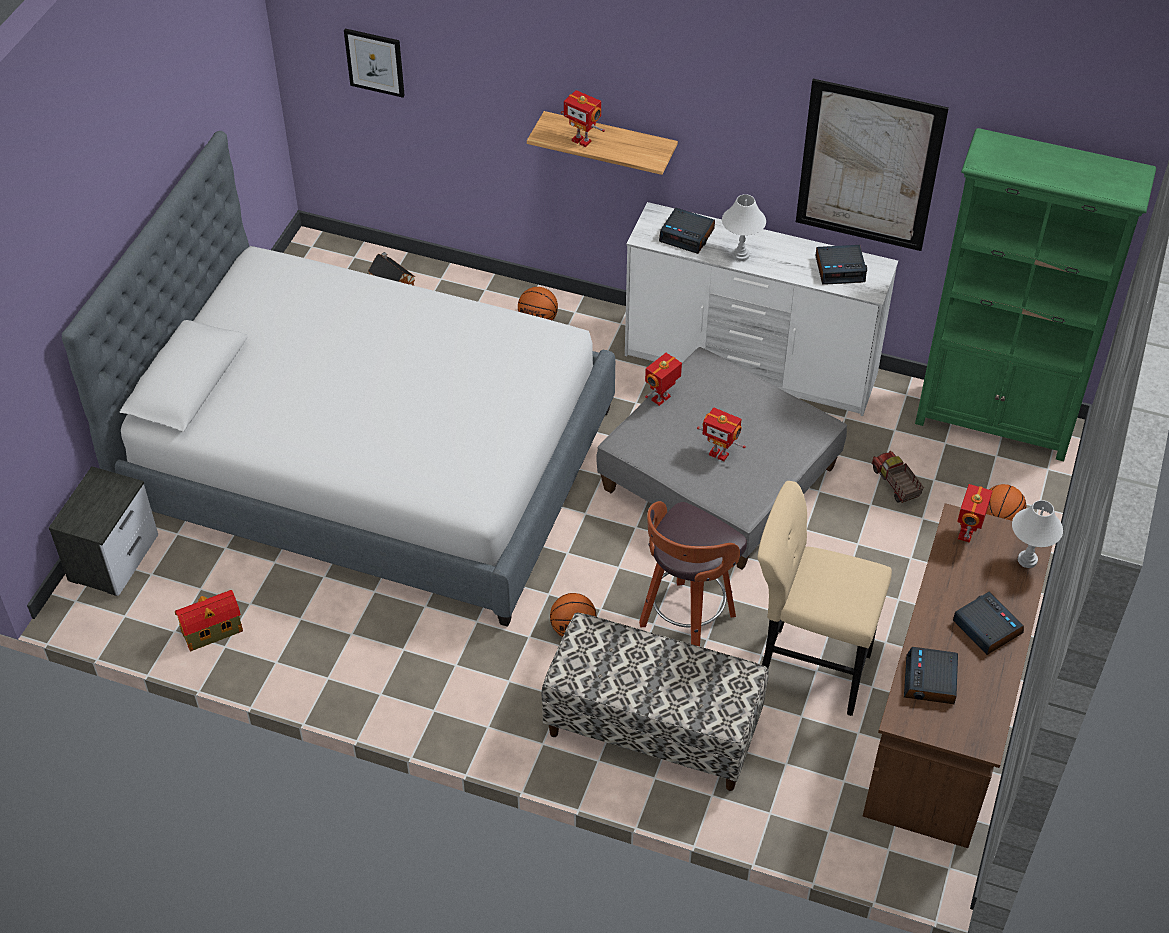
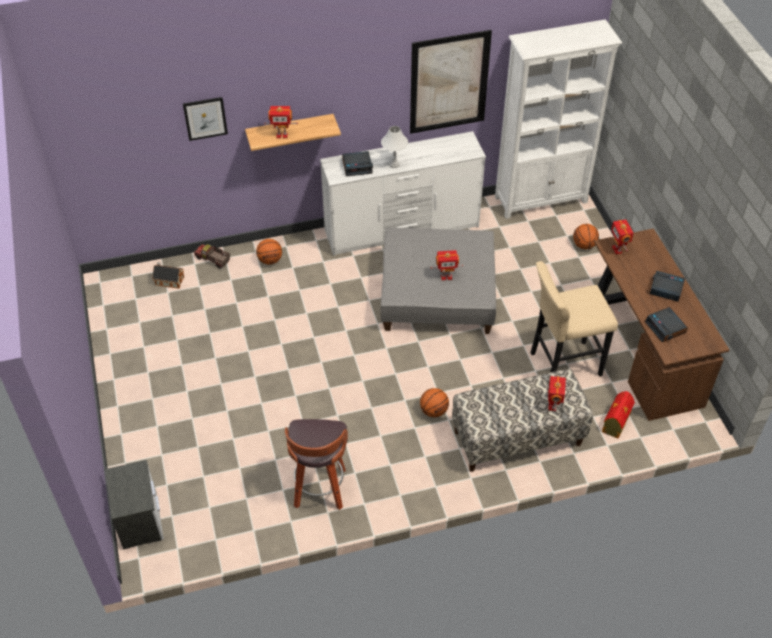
camera: 35 degrees left, 0 degrees up
bed [62,131,615,627] -> none
toy house [175,590,243,651] -> toy house moved to [602,391,635,438]
picture [344,29,405,98] -> picture moved to [183,97,228,141]
stool [639,501,747,646] -> stool moved to [285,419,348,510]
toy robot [645,353,682,406] -> toy robot moved to [548,376,566,411]
alarm clock [815,245,867,285] -> none
toy truck [871,451,924,503] -> toy truck moved to [194,244,230,269]
green bookcase [915,128,1156,461] -> white bookcase [495,19,622,219]
white table lamp [1012,500,1063,568] -> none

